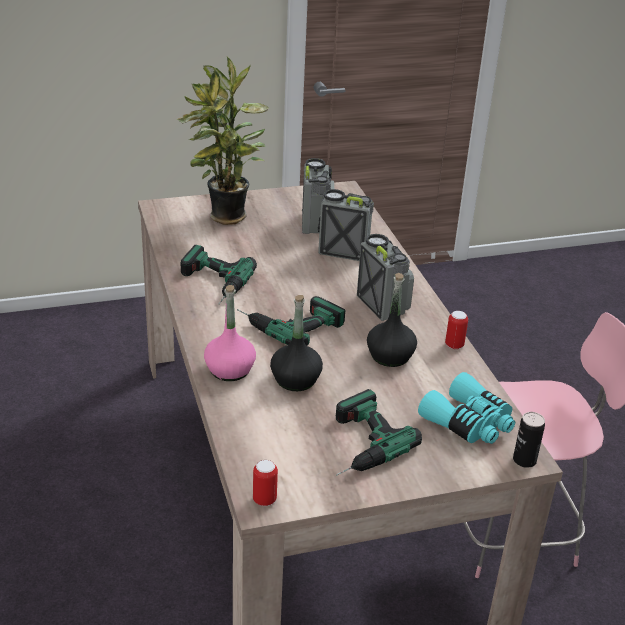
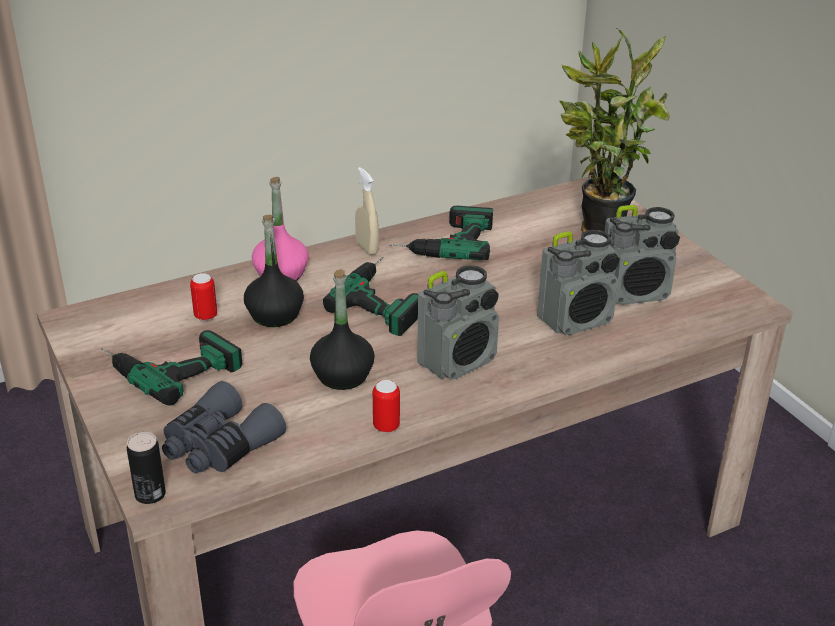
camera: 80 degrees right, 0 degrees up
can [253,460,278,506] -> can moved to [190,273,217,321]
radio [318,189,374,261] -> radio turned 60 degrees clockwise [537,230,620,335]
turquoise binoculars [418,372,515,444] -> grey binoculars [162,381,286,473]
none -> beige spray bottle [355,167,379,255]

